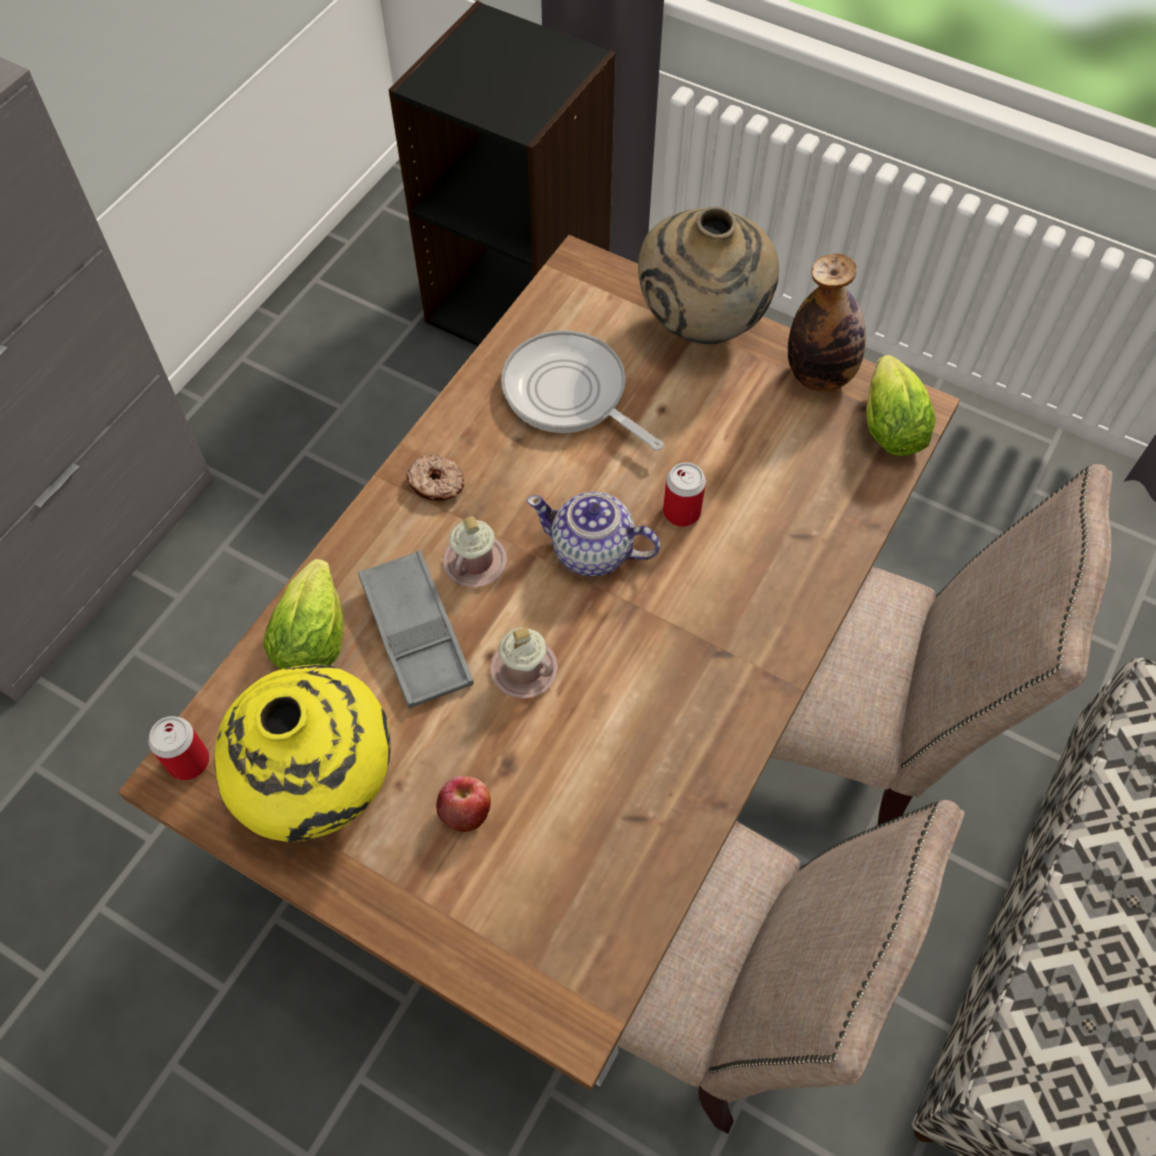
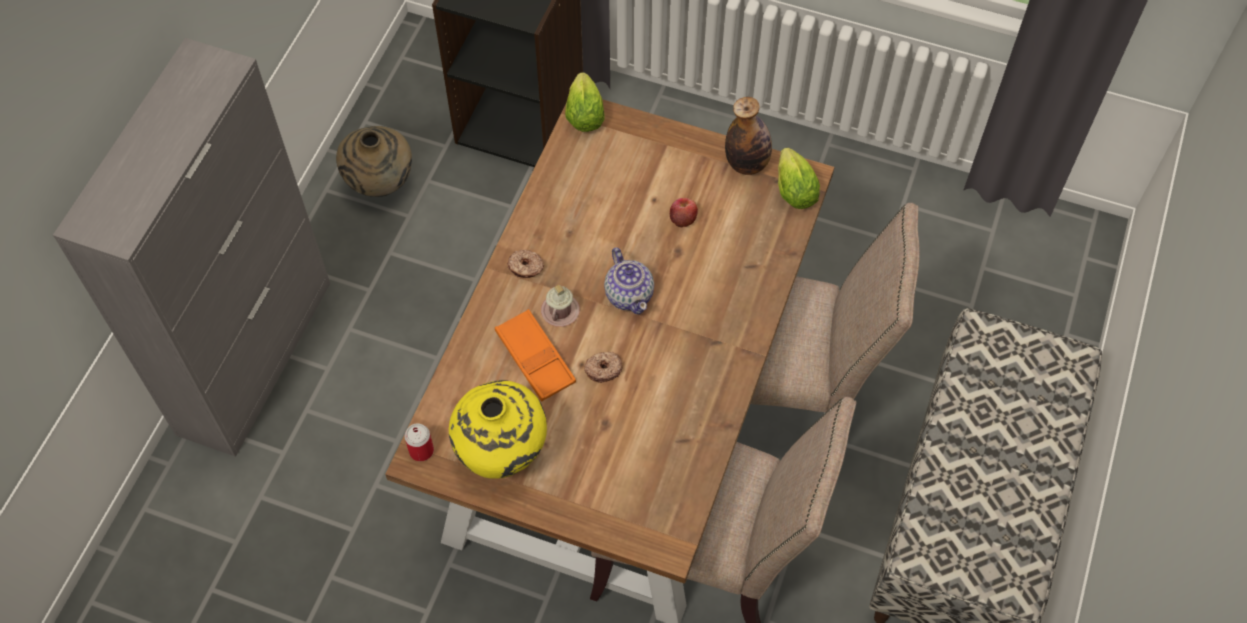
camera: 10 degrees left, 0 degrees up
lettuce [264,559,344,670] -> lettuce moved to [565,72,604,132]
grey tray [358,550,474,709] -> orange tray [495,309,576,402]
apple [436,776,491,832] -> apple moved to [670,198,698,227]
pink mug [490,627,558,699] -> donut [584,352,622,383]
frying pan [501,330,664,451] -> none
teapot [527,492,660,576] -> teapot turned 120 degrees counterclockwise [604,247,654,314]
beige vase [638,207,779,344] -> beige vase moved to [336,126,412,197]
can [663,462,706,526] -> none

